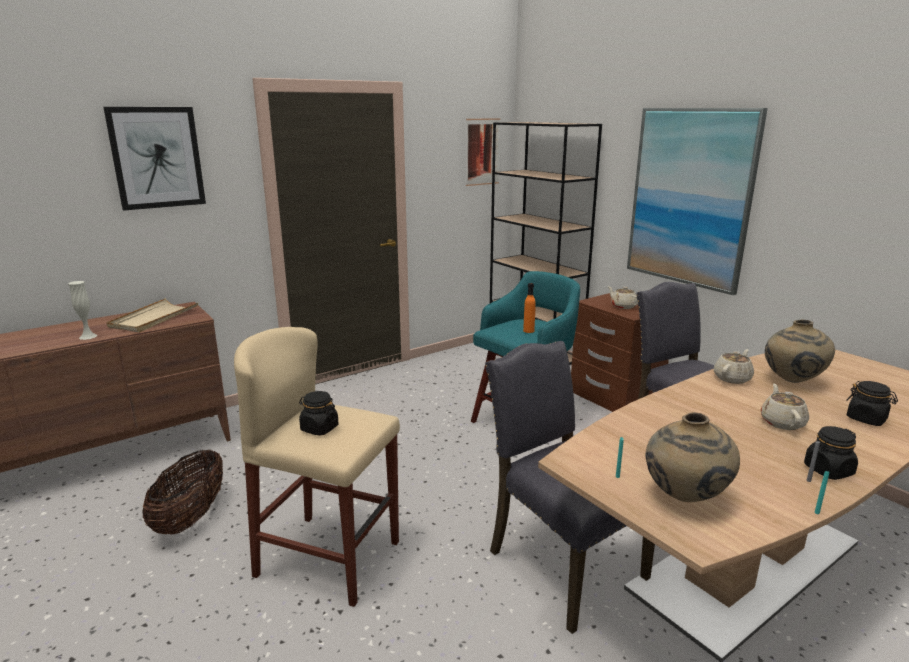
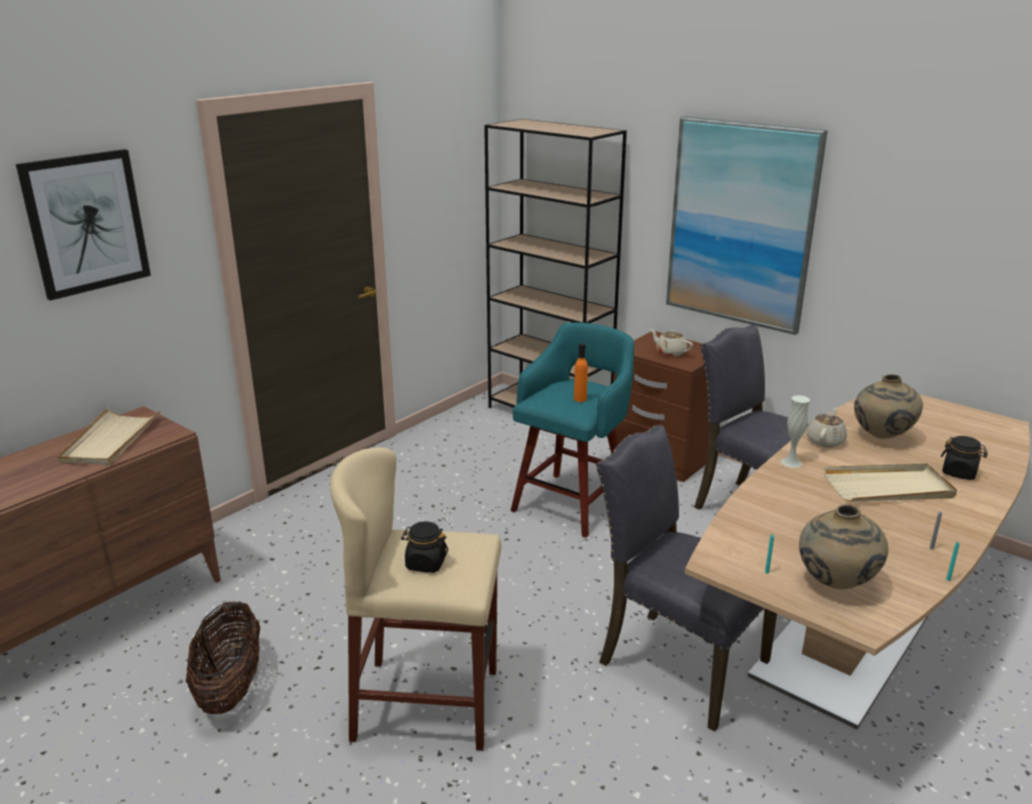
camera: 15 degrees left, 5 degrees up
white vase [68,281,97,340] -> white vase moved to [781,395,810,468]
picture [466,118,500,186] -> none
beige teapot [761,384,809,430] -> beige tray [824,463,957,502]
black jar [804,426,858,480] -> none

